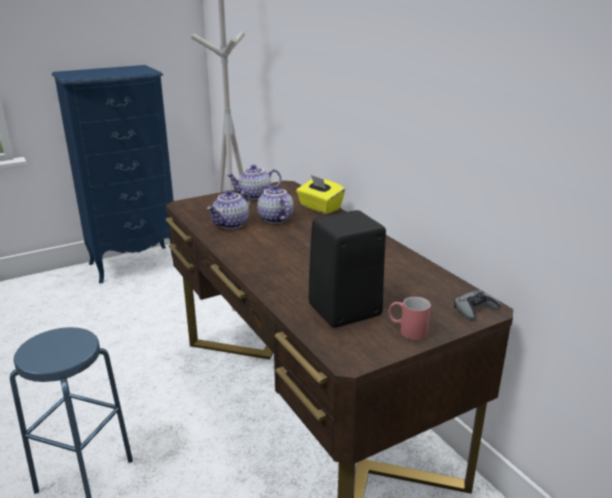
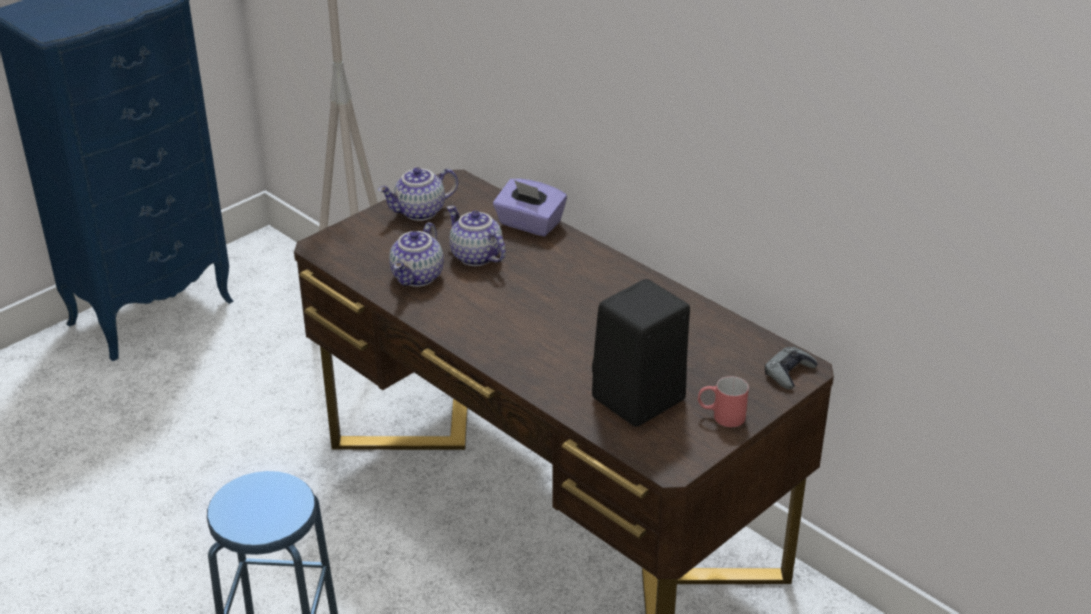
camera: 15 degrees left, 10 degrees up
yellow tissue box [296,175,345,214] -> purple tissue box [493,178,567,236]

